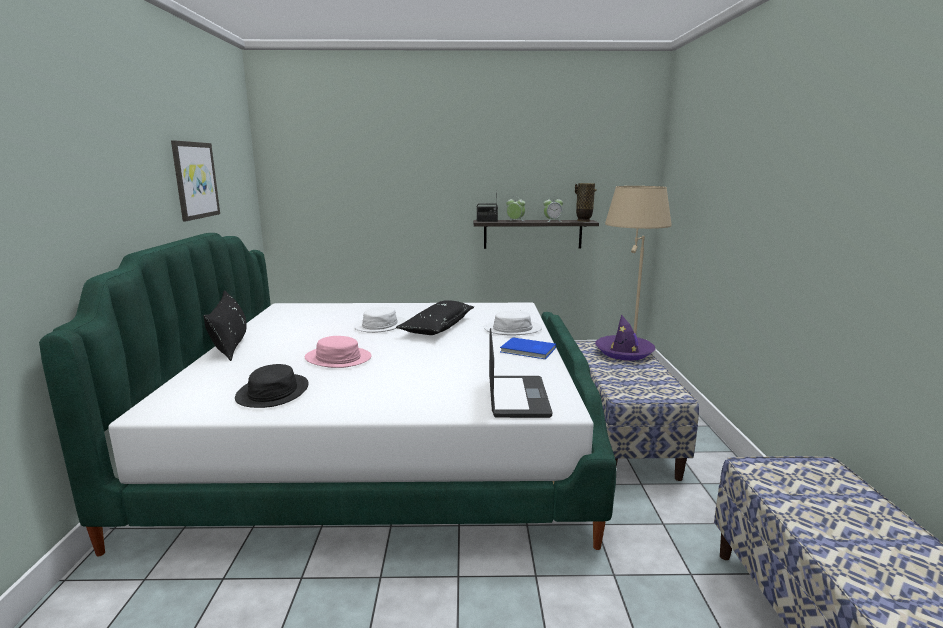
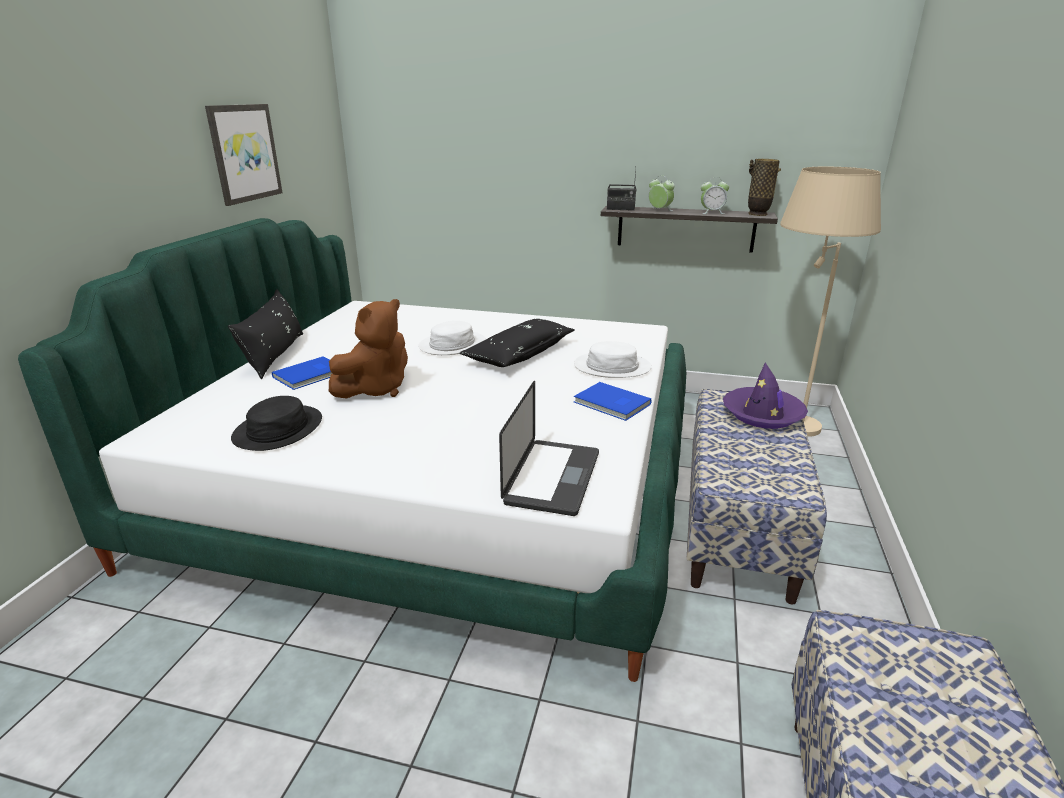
camera: 15 degrees right, 10 degrees up
pink hat [305,336,372,368] -> brown plush toy [329,299,408,399]
none -> blue book [272,356,332,390]

